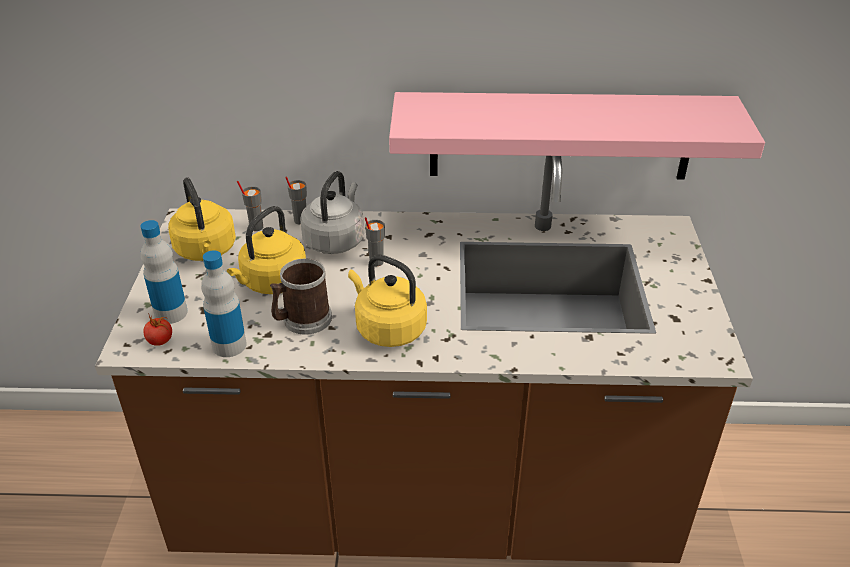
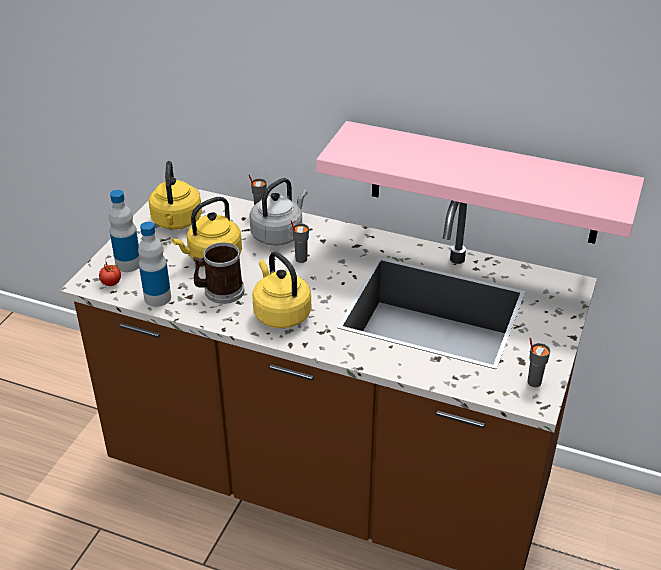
camera: 20 degrees right, 0 degrees up
grey cup [237,181,263,231] -> grey cup moved to [527,338,550,387]

